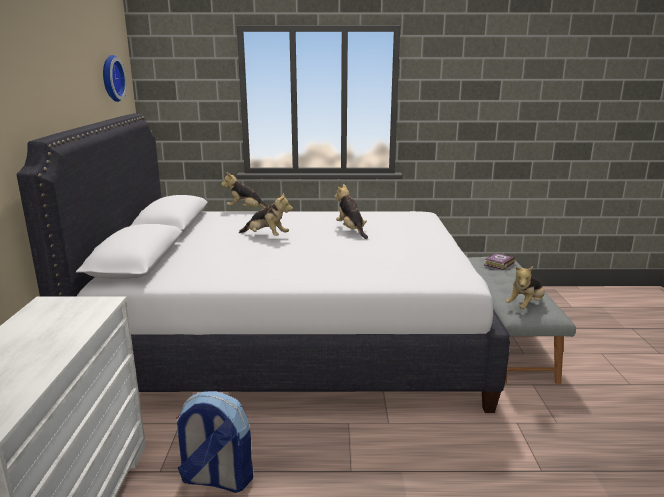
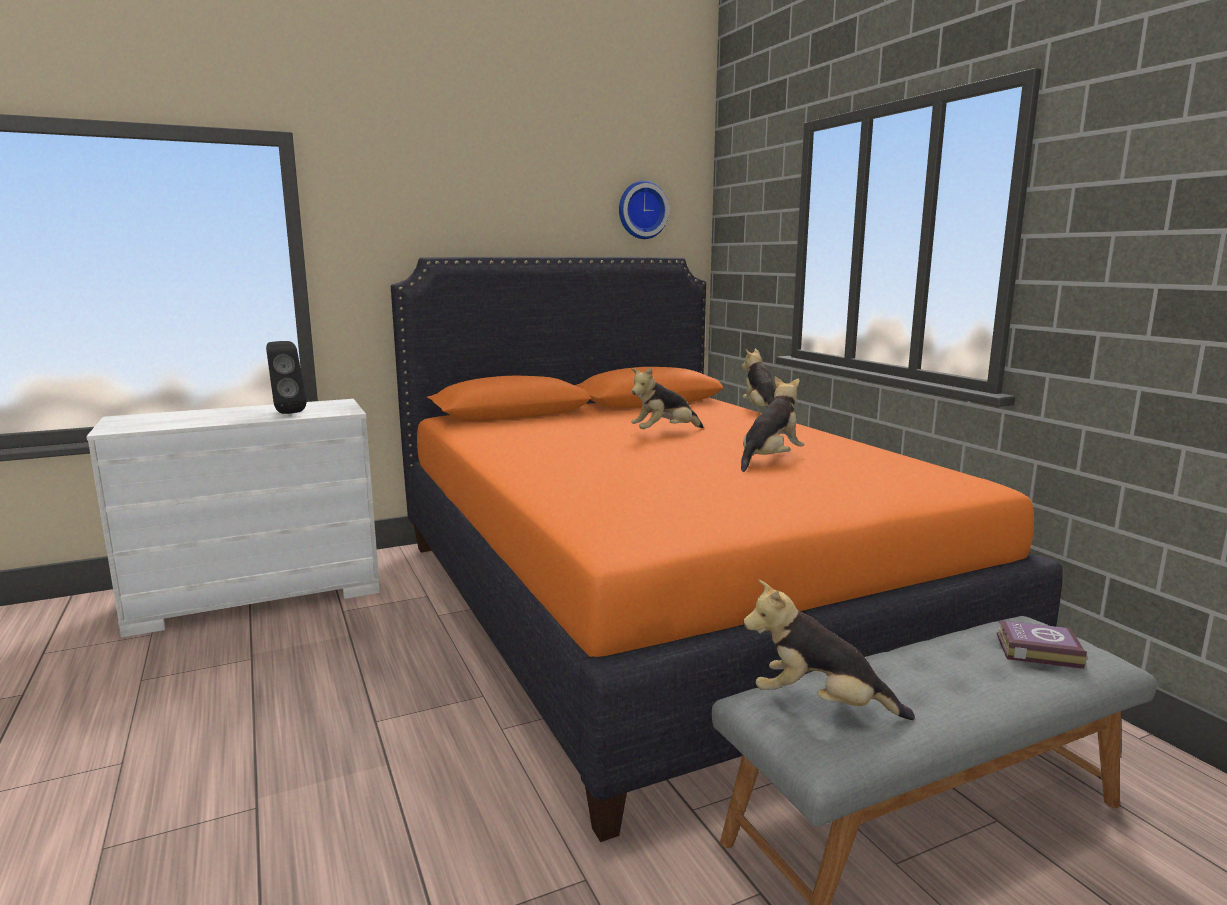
camera: 65 degrees right, 5 degrees down
white bed [17,114,510,413] -> orange bed [391,257,1063,842]
backpack [176,391,253,493] -> none
plush toy [239,192,293,236] -> plush toy turned 60 degrees clockwise [631,367,703,429]
none -> black speaker [266,341,307,414]

